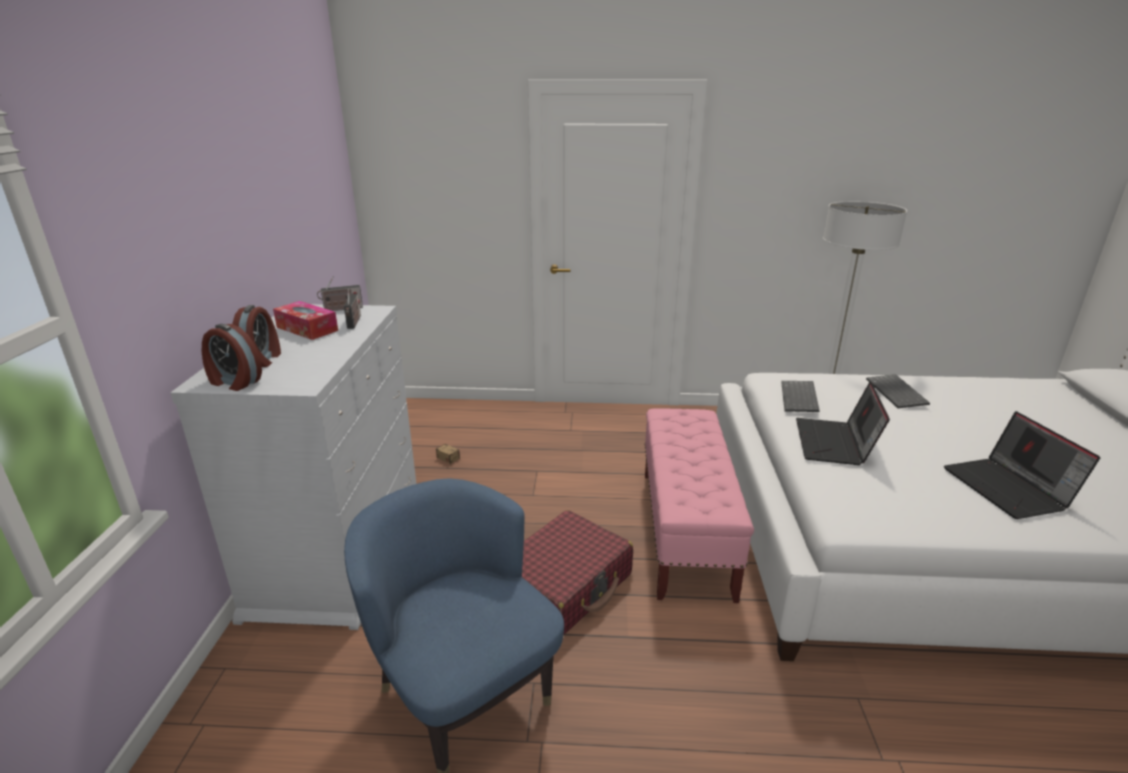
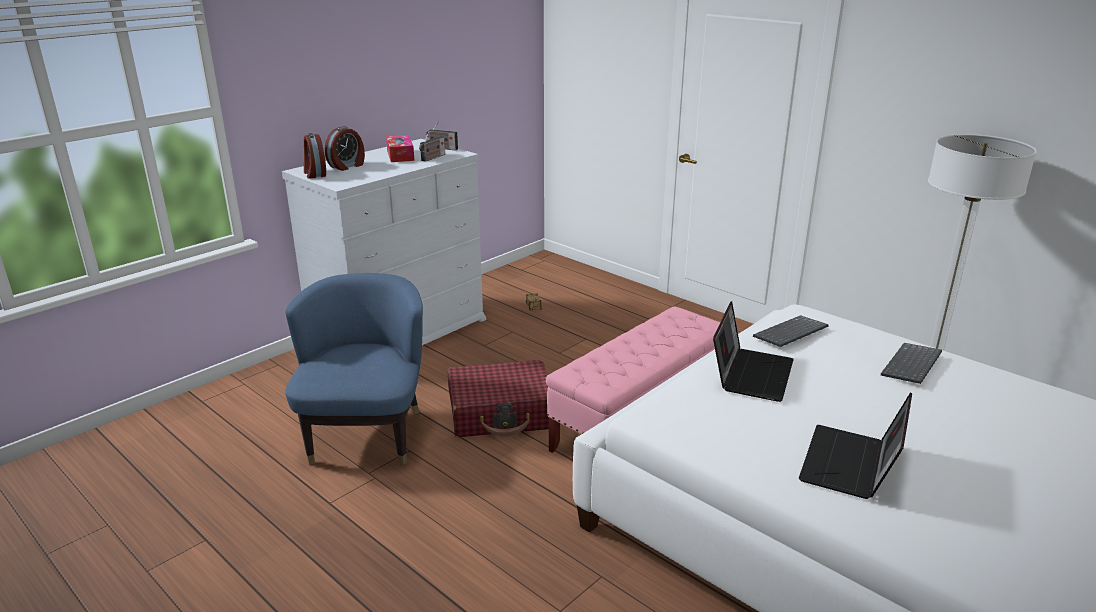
camera: 40 degrees right, 0 degrees up
laptop [796,381,890,465] -> laptop turned 150 degrees clockwise [713,301,794,402]

